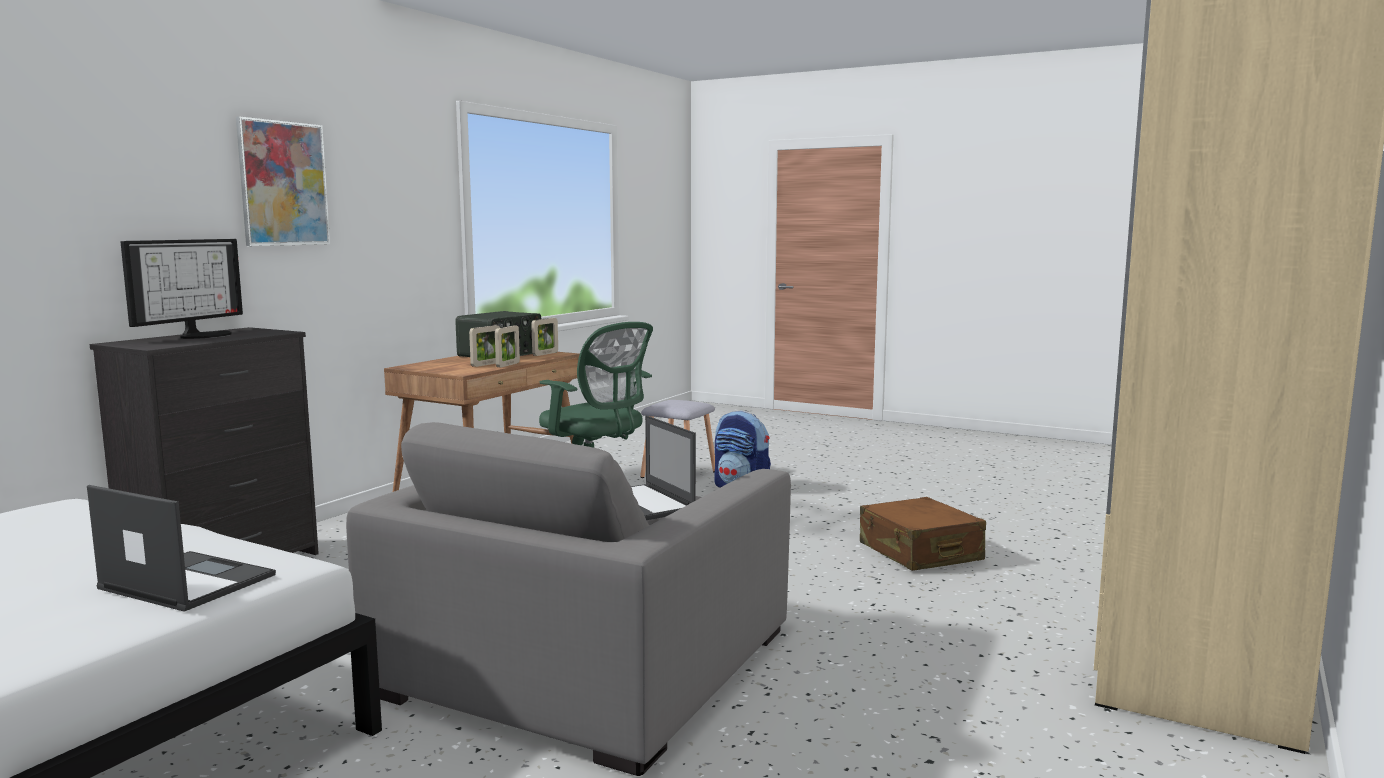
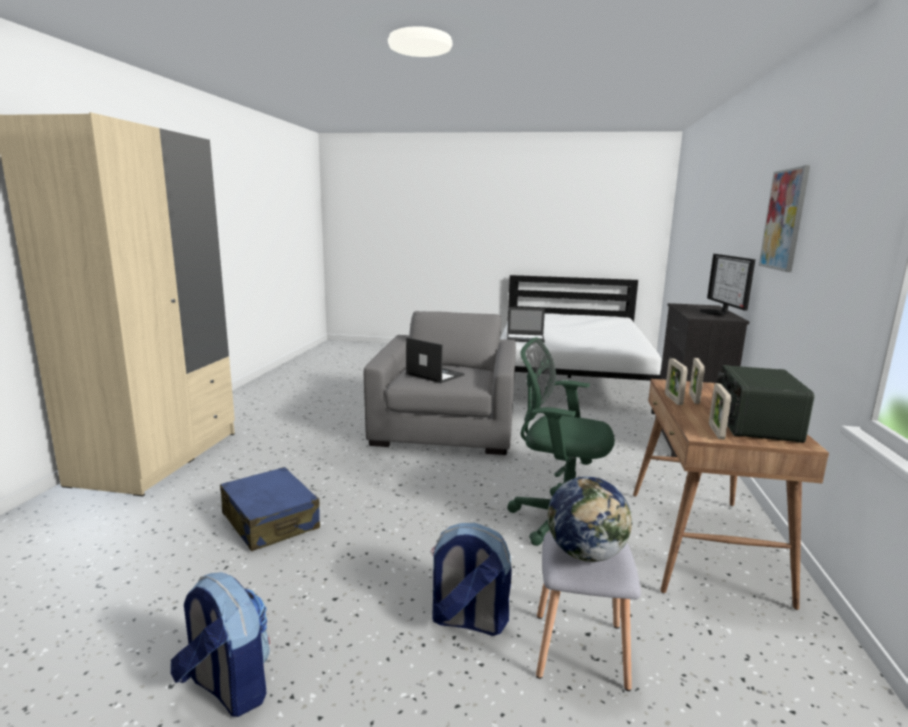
camera: 160 degrees right, 5 degrees up
brown suitcase [860,497,986,571] -> blue suitcase [220,467,320,551]
none -> backpack [171,572,270,717]
none -> globe [548,476,633,562]

